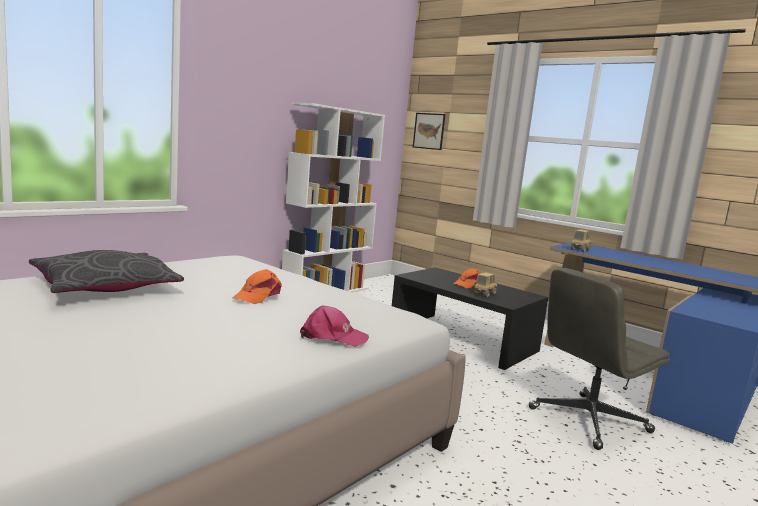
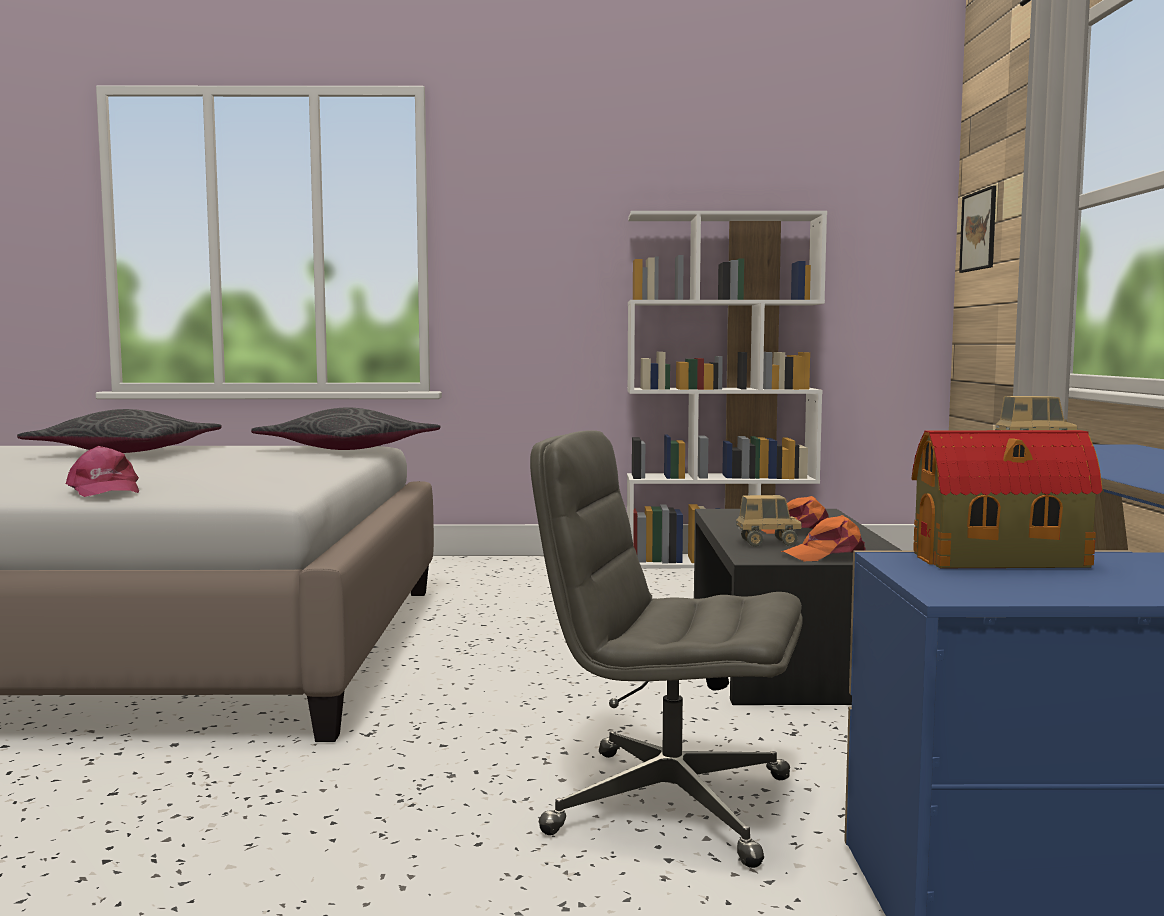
camera: 50 degrees right, 5 degrees down
orange cap [233,269,281,304] -> orange cap moved to [781,515,866,561]
none -> grey pillow [251,407,441,450]
none -> toy house [911,430,1103,568]

